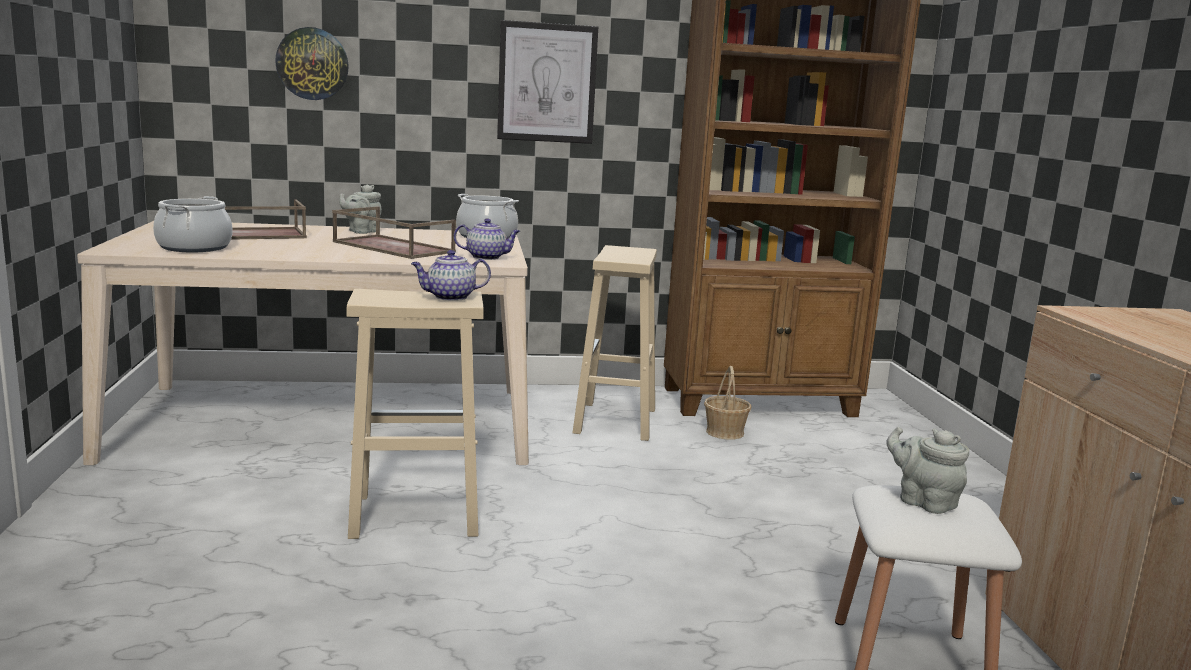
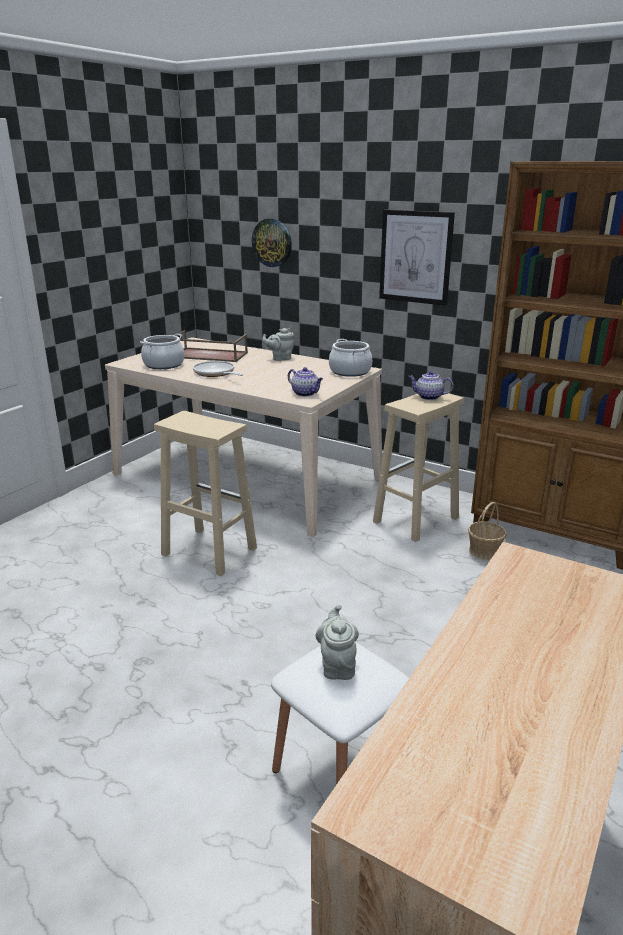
camera: 40 degrees right, 10 degrees up
brown tray [332,206,456,259] -> none
teapot [411,250,491,301] -> teapot moved to [408,371,454,400]
none -> frying pan [193,361,243,377]

